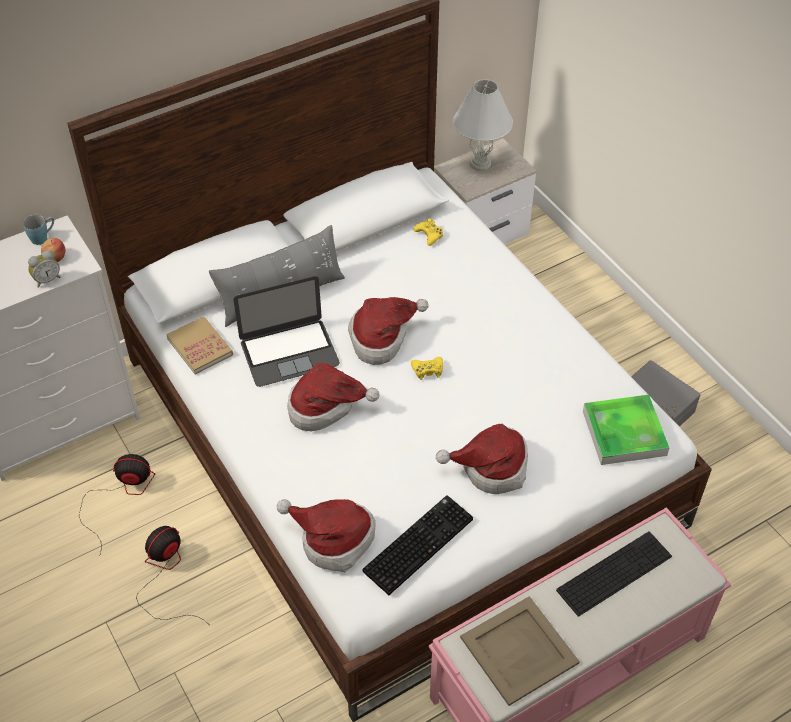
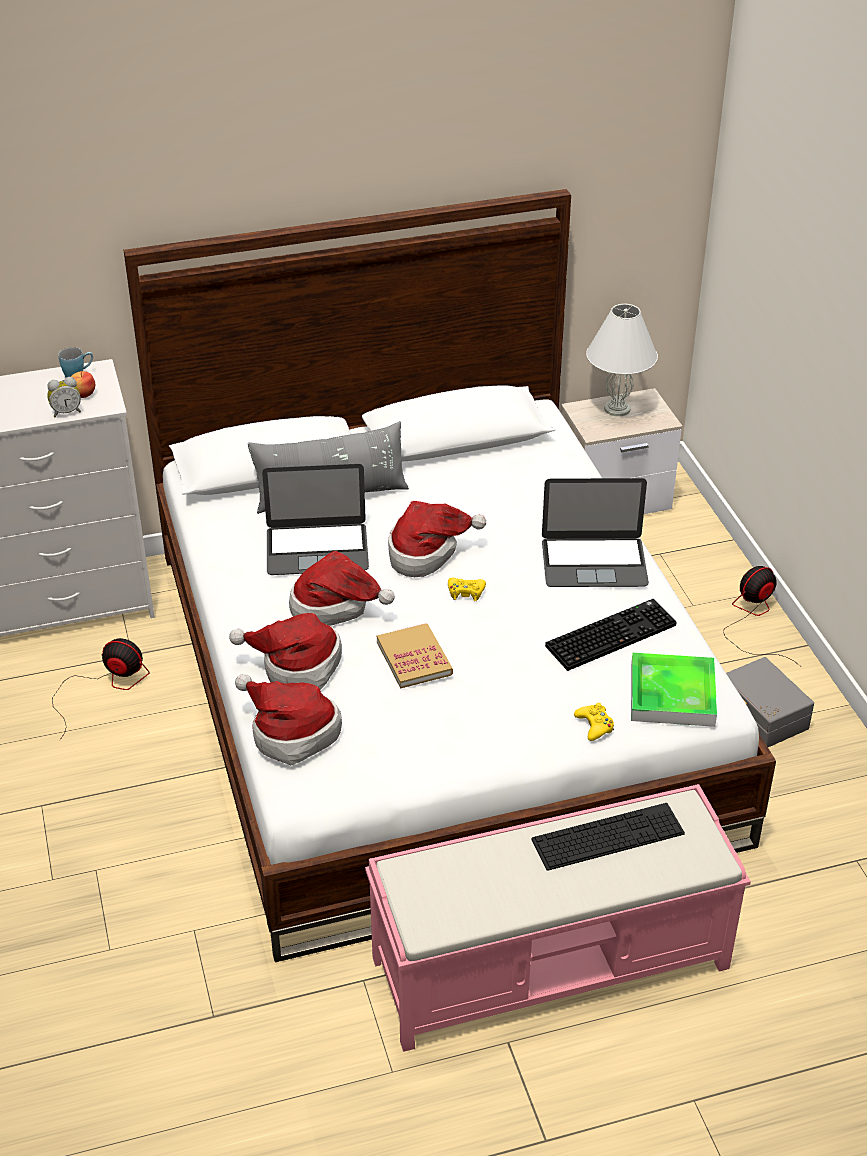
camera: 15 degrees right, 10 degrees down
fan [136,526,207,623] -> fan moved to [723,566,801,667]
book [166,316,233,374] -> book moved to [377,623,453,689]
keyboard [363,495,473,595] -> keyboard moved to [545,599,677,671]
yellow game controller [413,219,443,246] -> yellow game controller moved to [574,703,614,741]
hat [436,424,528,494] -> hat moved to [229,613,342,690]
beige tray [460,596,580,706] -> none
none -> laptop [542,478,649,587]

